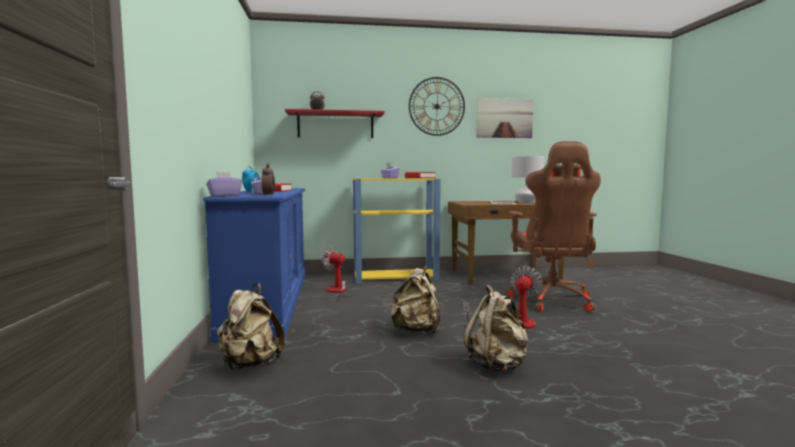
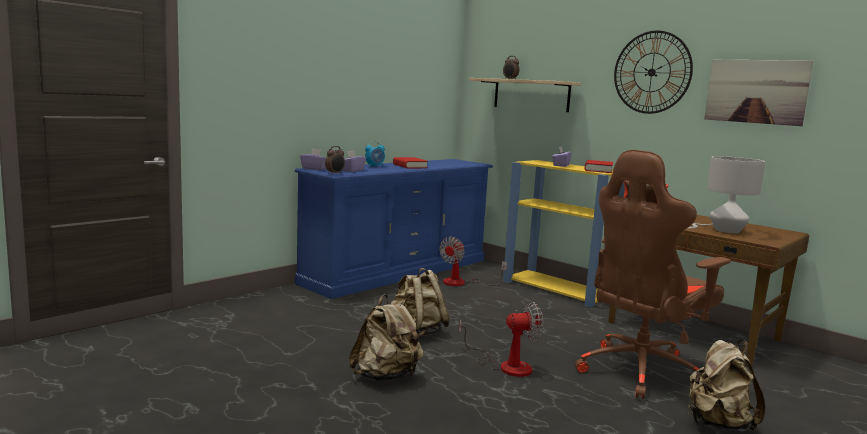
camera: 50 degrees right, 5 degrees up
beige backpack [217,283,285,370] -> beige backpack moved to [688,340,765,432]
red shelf [285,109,385,138] -> beige shelf [469,78,581,112]
fan [321,246,350,301] -> fan turned 135 degrees counterclockwise [439,236,507,286]

